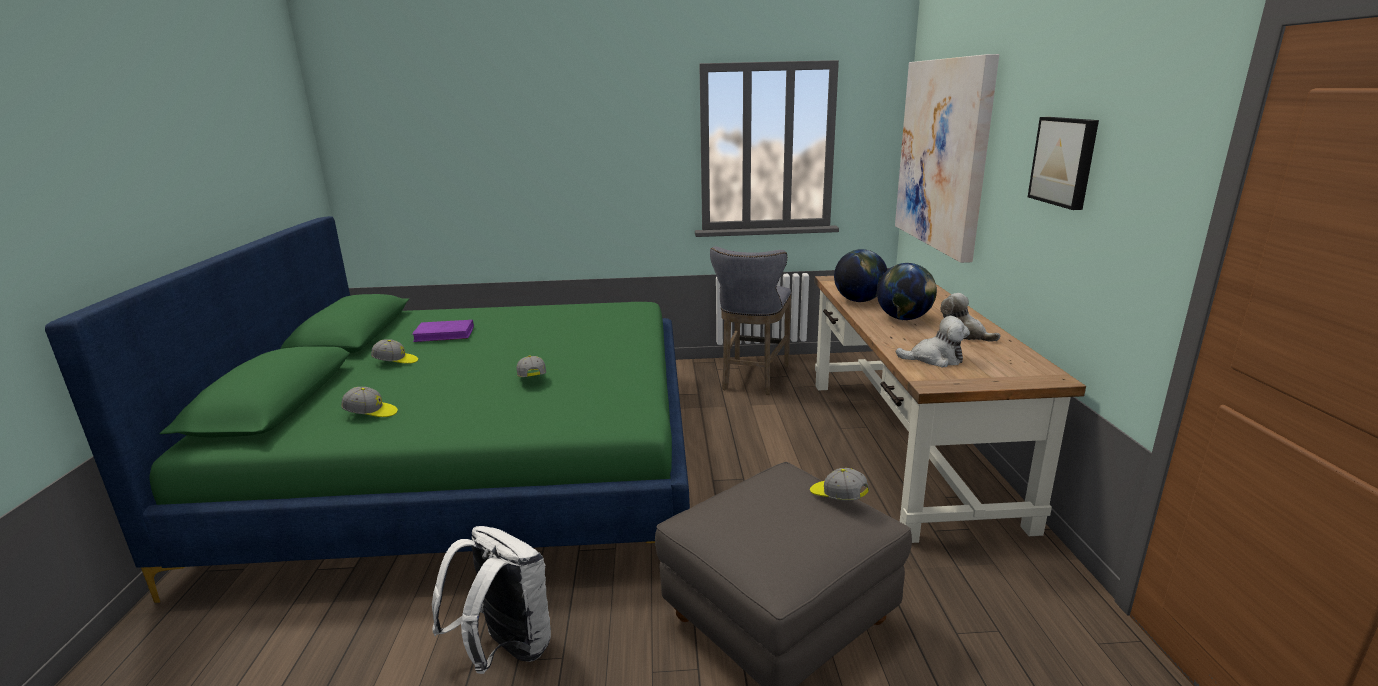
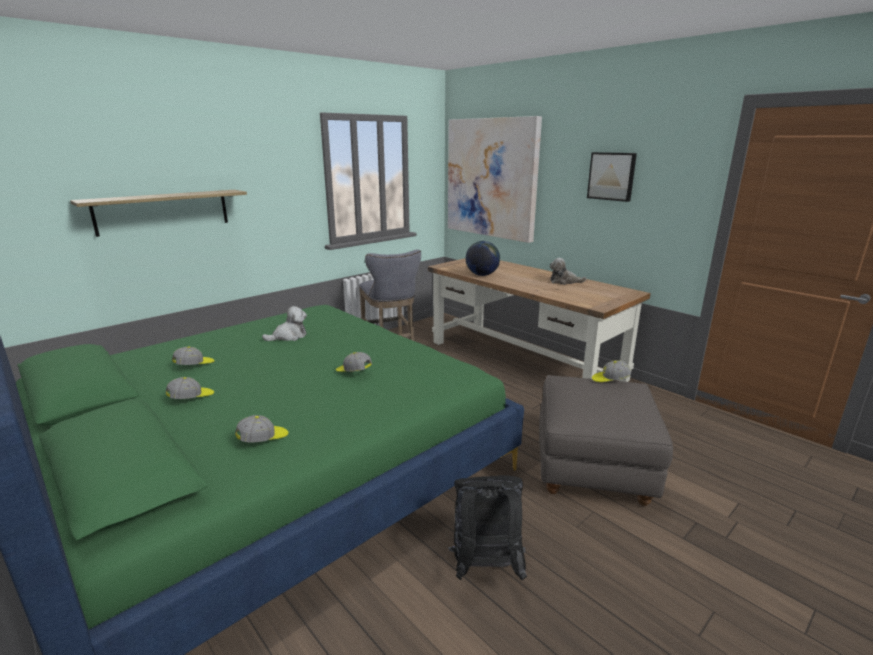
camera: 40 degrees left, 0 degrees up
purple book [412,320,474,342] -> cap [172,347,214,365]
white backpack [432,526,551,674] -> black backpack [448,475,527,581]
globe [877,263,937,320] -> none
plush toy [896,316,970,368] -> plush toy moved to [262,306,307,341]
none -> shelf [70,190,247,237]

